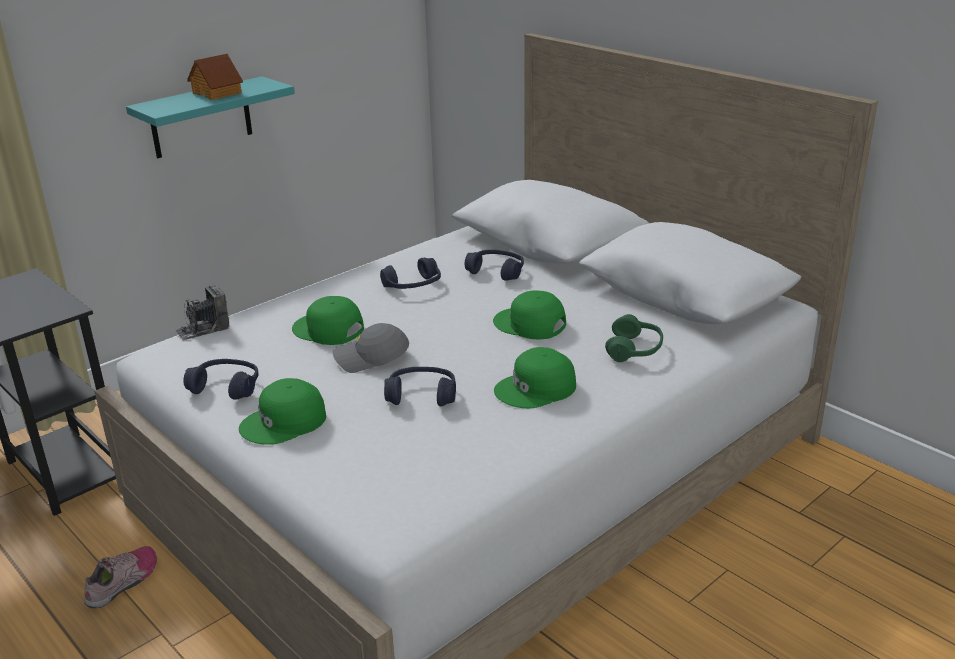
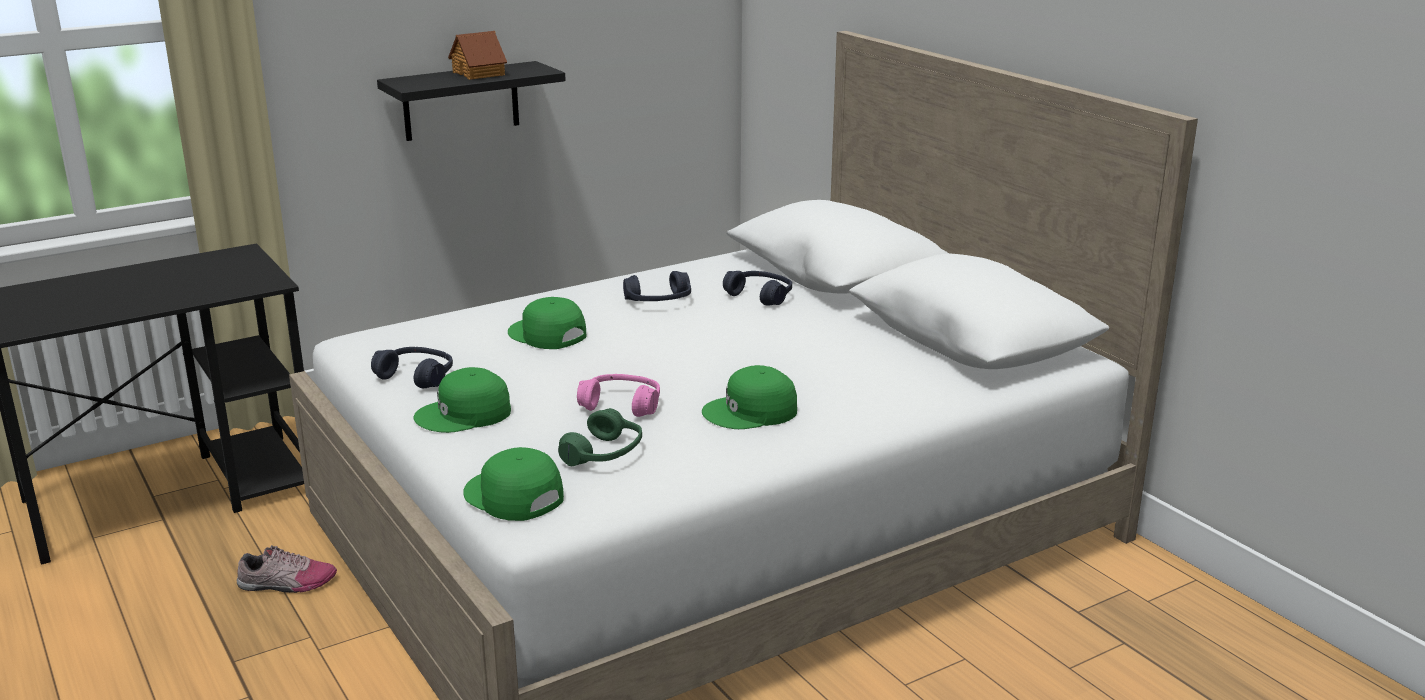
camera: 10 degrees right, 5 degrees down
shoe [84,546,157,609] -> shoe turned 45 degrees clockwise [237,545,337,593]
turquoise shelf [126,76,295,158] -> black shelf [377,61,566,141]
camera [175,285,229,340] -> none
grey cap [333,323,409,373] -> none
blue headphones [384,367,456,406] -> pink headphones [577,374,660,417]
green cap [493,290,566,340] -> green cap moved to [463,447,564,521]
green headphones [605,314,663,362] -> green headphones moved to [558,408,642,466]

